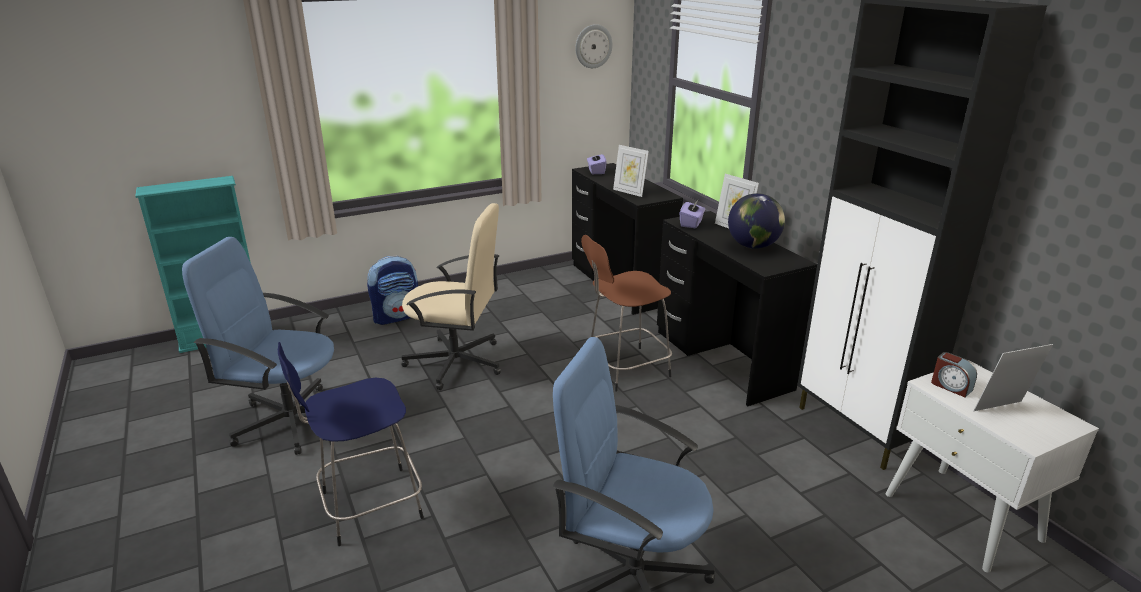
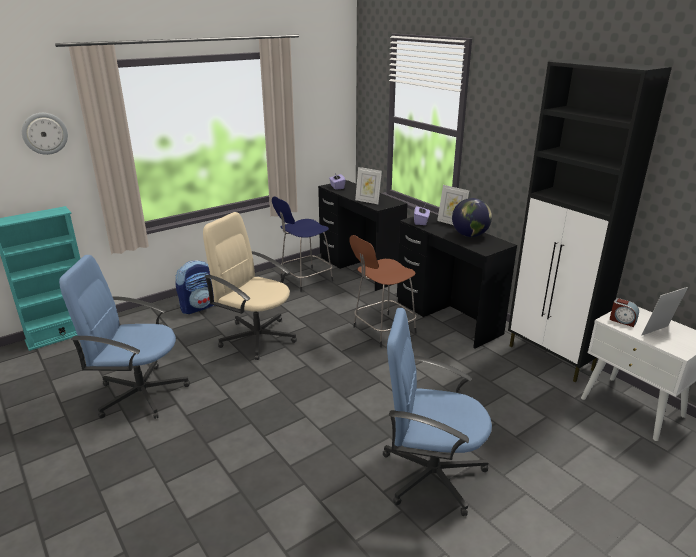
camera: 10 degrees left, 0 degrees up
blue stool [278,342,424,546] -> blue stool moved to [272,196,333,292]
beige office chair [401,203,501,390] -> beige office chair turned 150 degrees counterclockwise [203,212,297,360]
wall clock [575,24,613,68] -> wall clock moved to [22,113,68,155]

